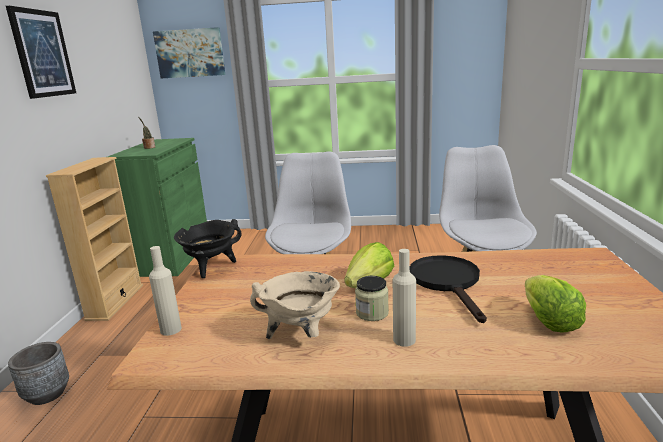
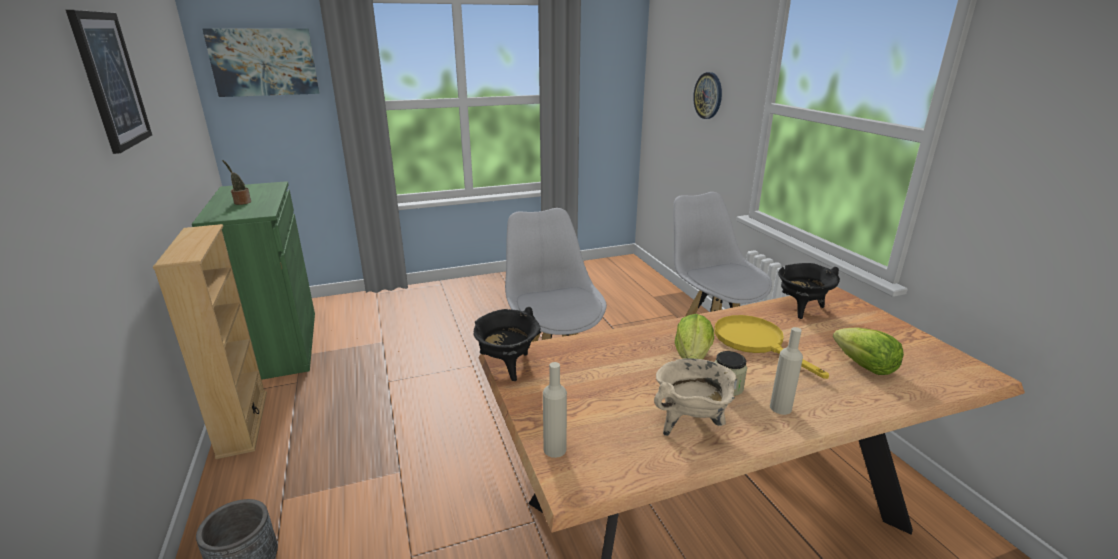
camera: 25 degrees left, 5 degrees up
black frying pan [409,255,487,323] -> yellow frying pan [715,315,829,379]
none -> wall clock [693,72,722,119]
none -> black cooking pot [778,263,840,319]

